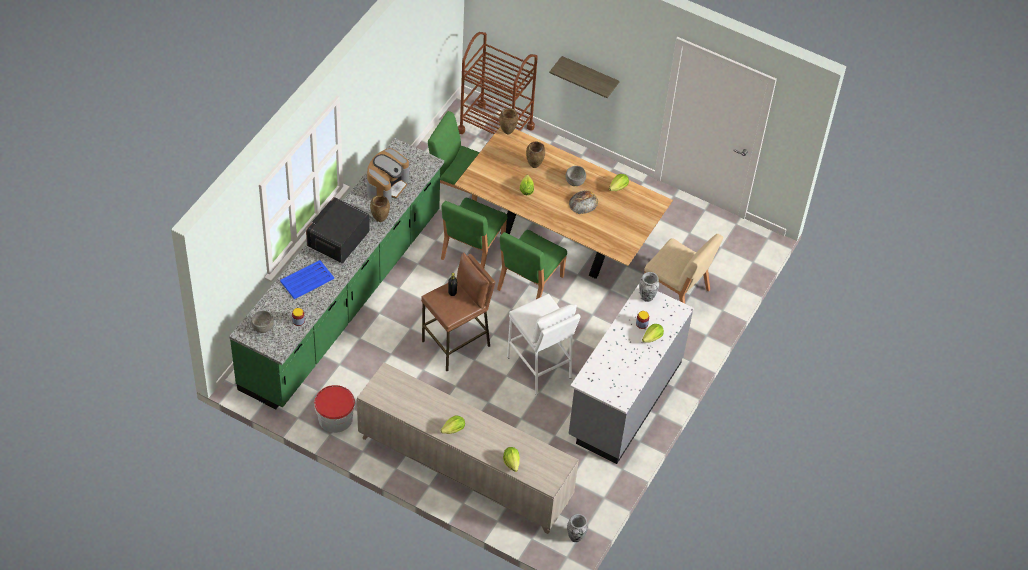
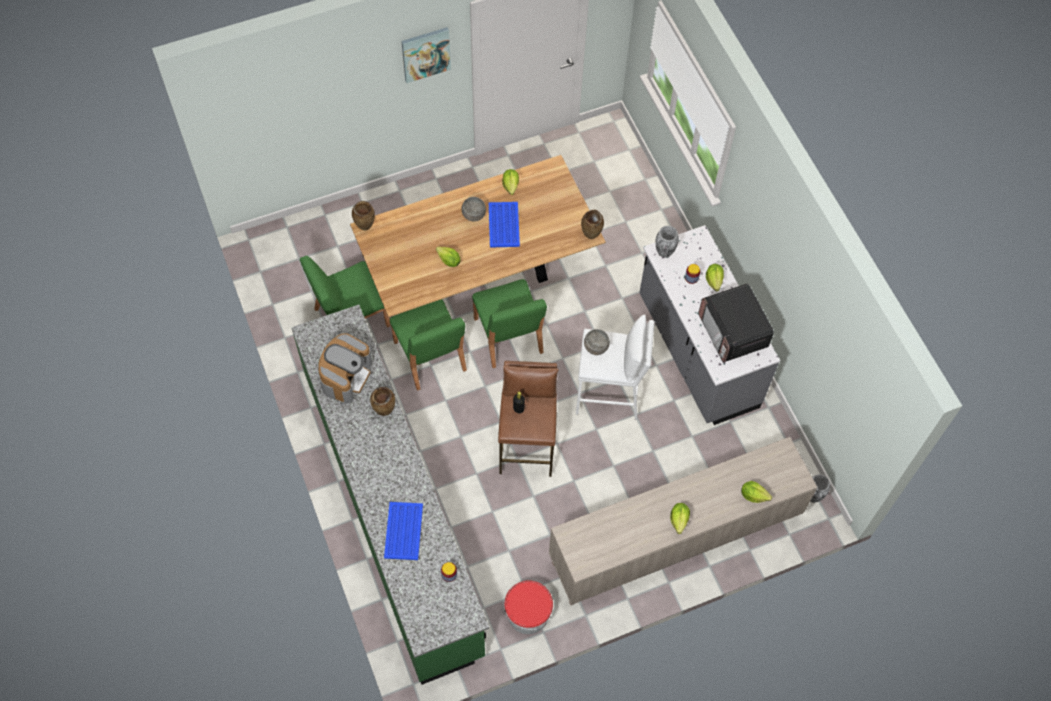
camera: 50 degrees left, 10 degrees up
grey bowl [251,311,274,333] -> grey bowl moved to [584,329,610,355]
microwave [306,197,370,263] -> microwave moved to [699,283,774,362]
coffee machine [367,148,409,203] -> coffee machine turned 45 degrees clockwise [318,333,372,404]
brown cart [458,32,538,134] -> none
brown vase [526,142,545,168] -> brown vase moved to [581,210,604,239]
shelf [549,56,620,98] -> none
bread [569,190,598,214] -> blue tray [489,202,520,248]
beige chair [644,234,723,304] -> none
none -> picture [402,27,451,83]

